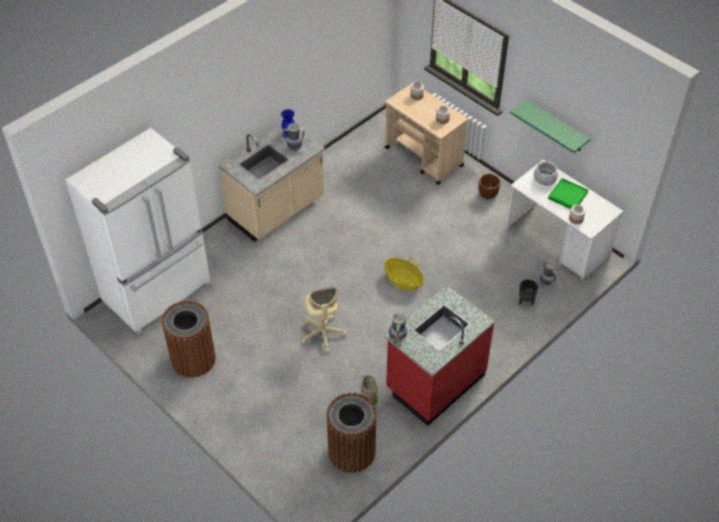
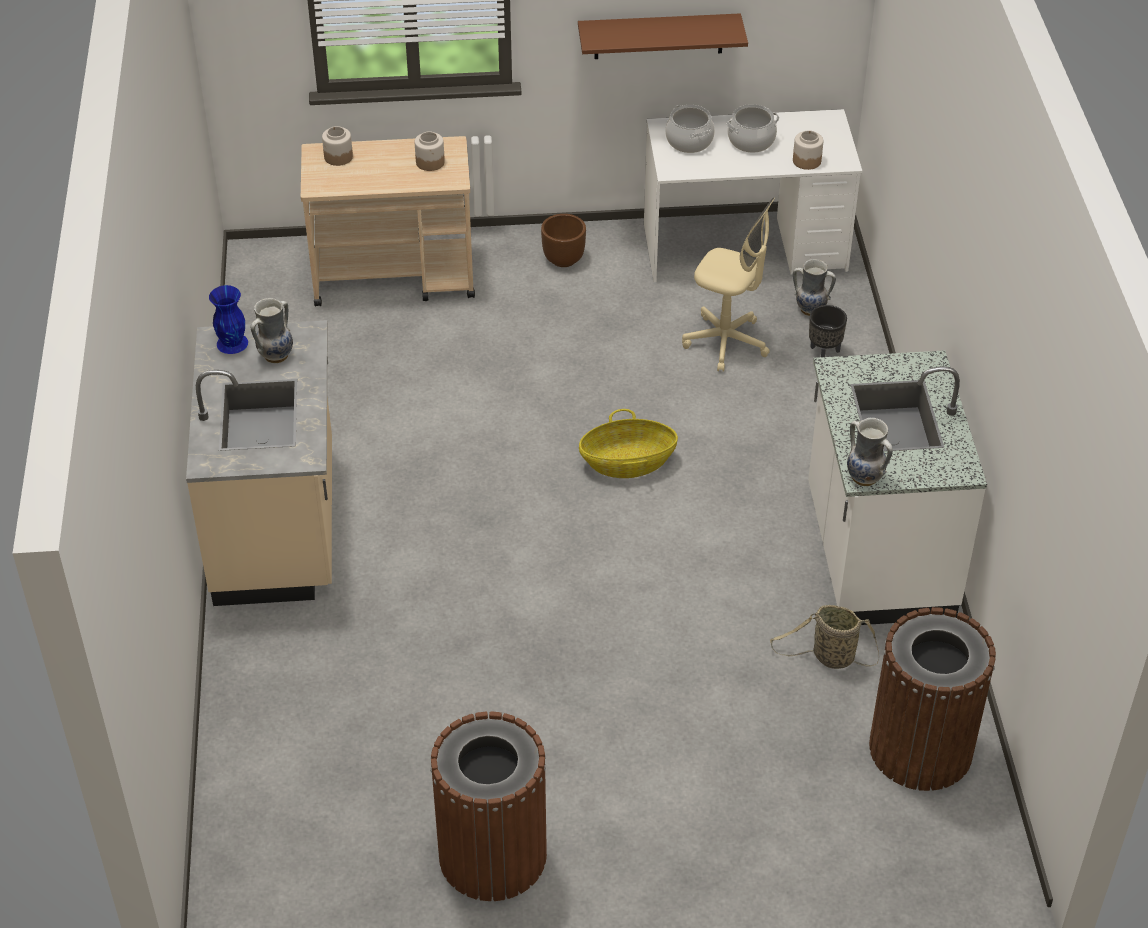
camera: 50 degrees left, 5 degrees down
white fridge [65,128,211,337] -> none
beige office chair [302,287,346,352] -> beige office chair moved to [682,198,775,372]
red counter [384,285,495,426] -> white counter [808,350,987,625]
green shelf [510,99,590,153] -> brown shelf [578,13,748,59]
green tray [548,178,588,209] -> cooking pot [727,104,779,153]

